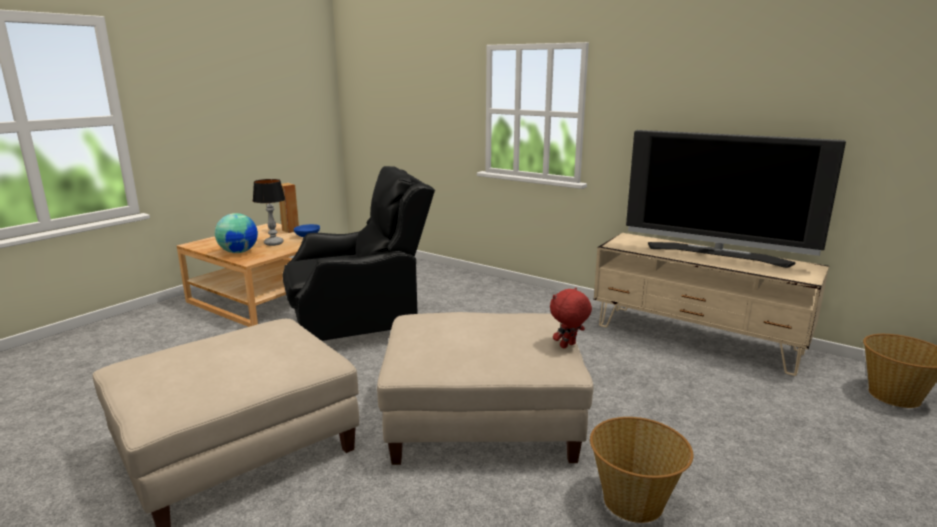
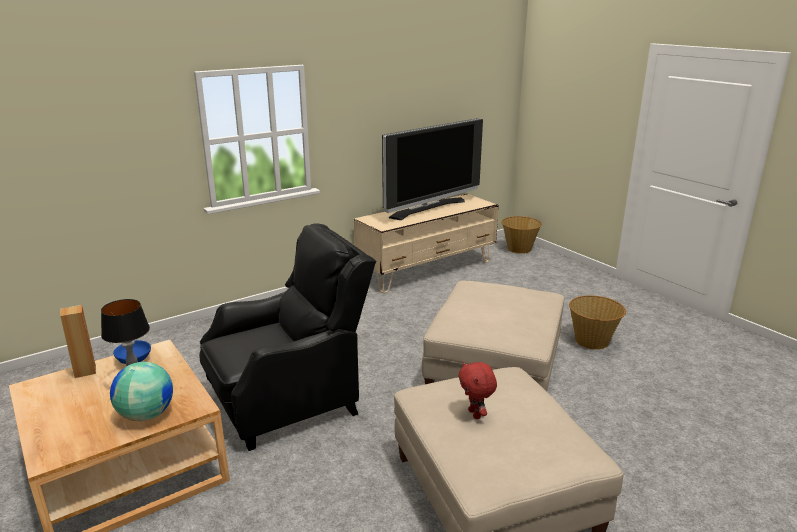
camera: 70 degrees left, 5 degrees up
black armchair [283,166,435,341] -> black armchair turned 60 degrees clockwise [199,223,377,451]
red plush toy [550,287,592,349] -> red plush toy moved to [458,361,497,419]

